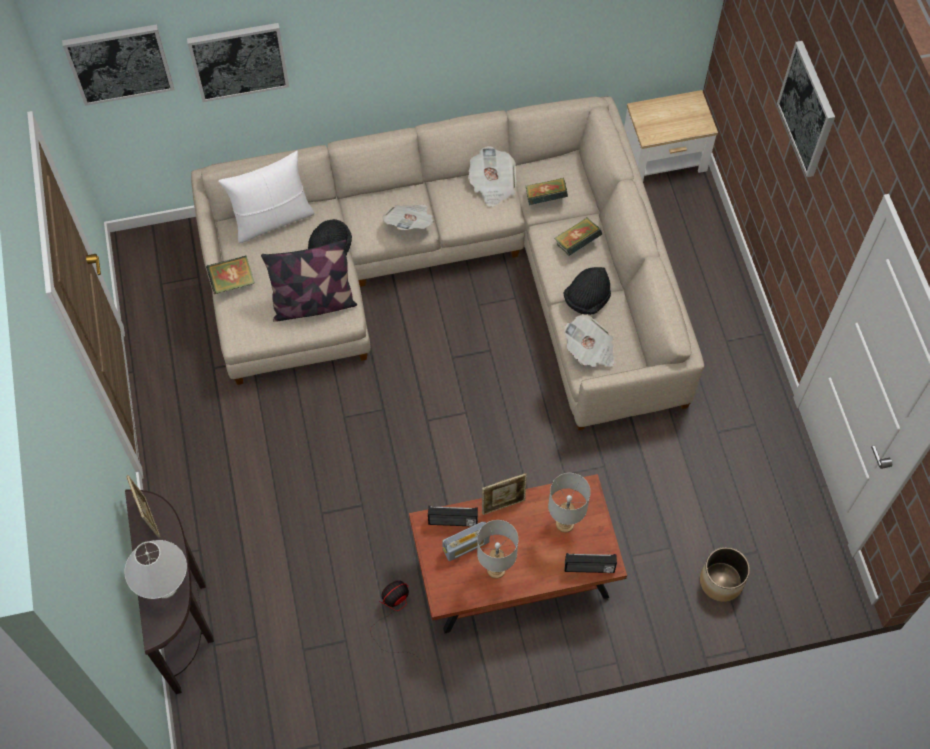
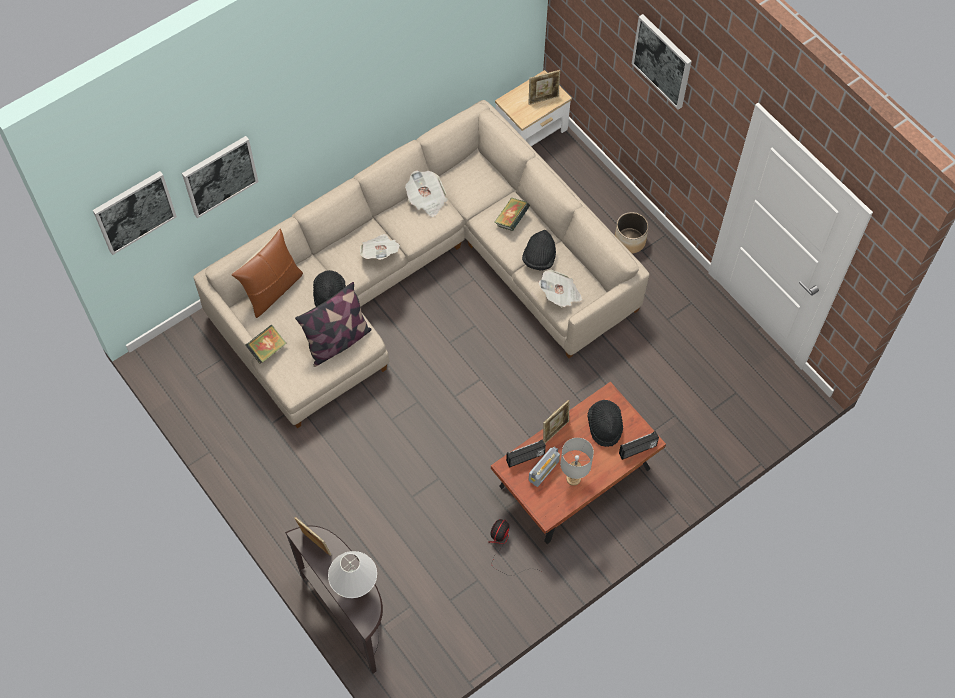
camera: 25 degrees left, 0 degrees up
white pillow [218,151,315,243] -> brown pillow [231,229,303,318]
book [526,178,568,205] -> none
grey table lamp [548,473,591,533] -> black hat [587,400,623,447]
planter [700,547,750,602] -> planter moved to [615,212,649,254]
none -> picture frame [528,70,560,105]

